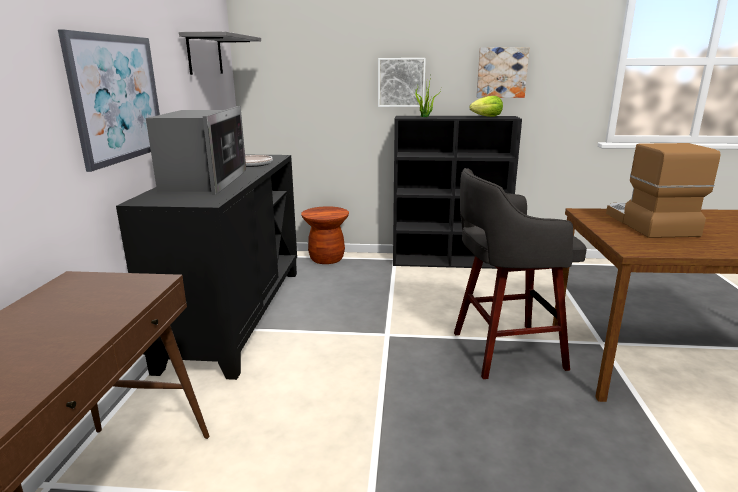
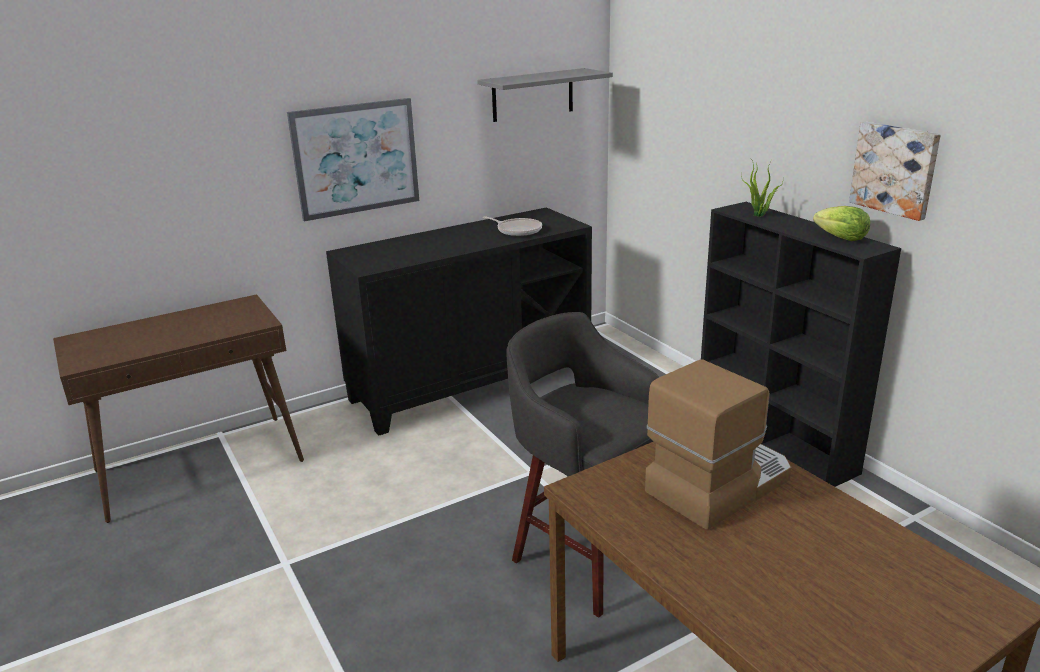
camera: 55 degrees right, 5 degrees up
microwave [146,106,246,195] -> none
brown stool [301,206,349,264] -> none
picture [378,58,426,107] -> none

